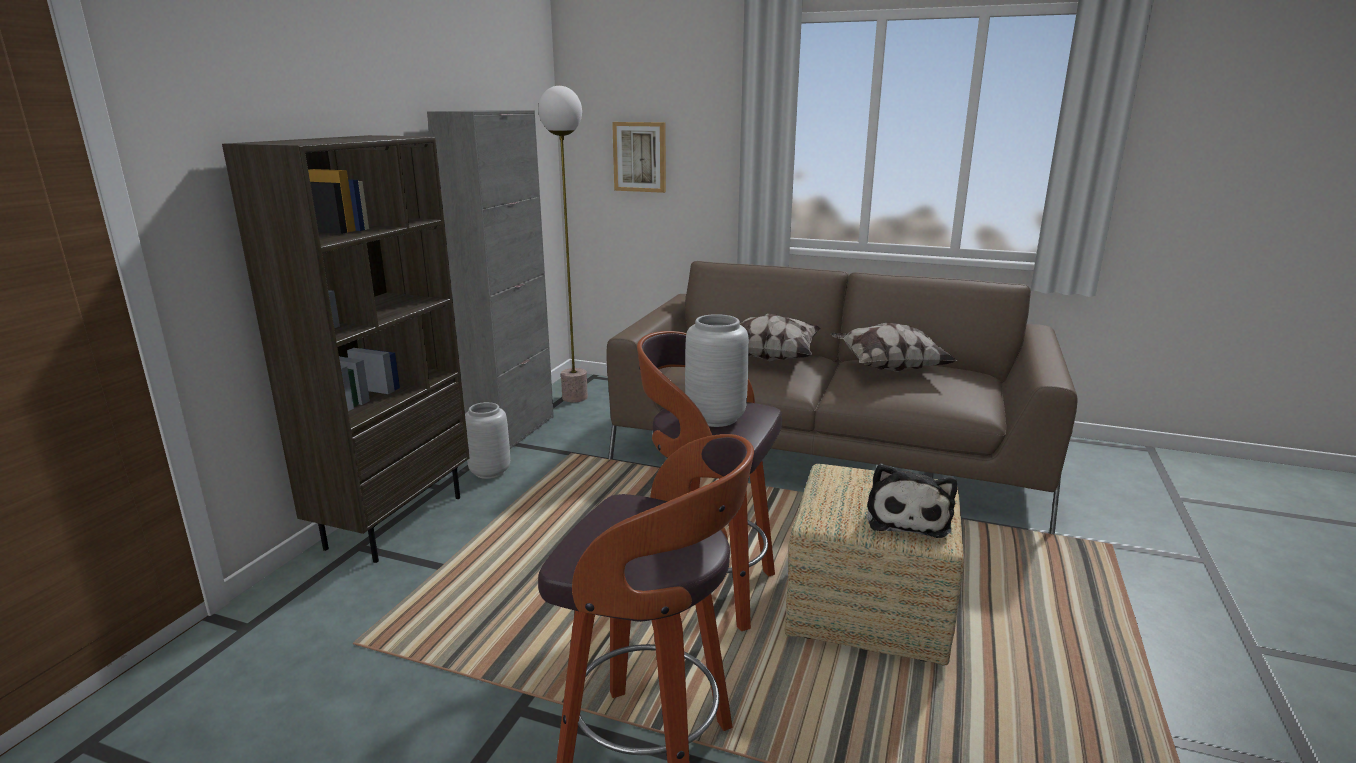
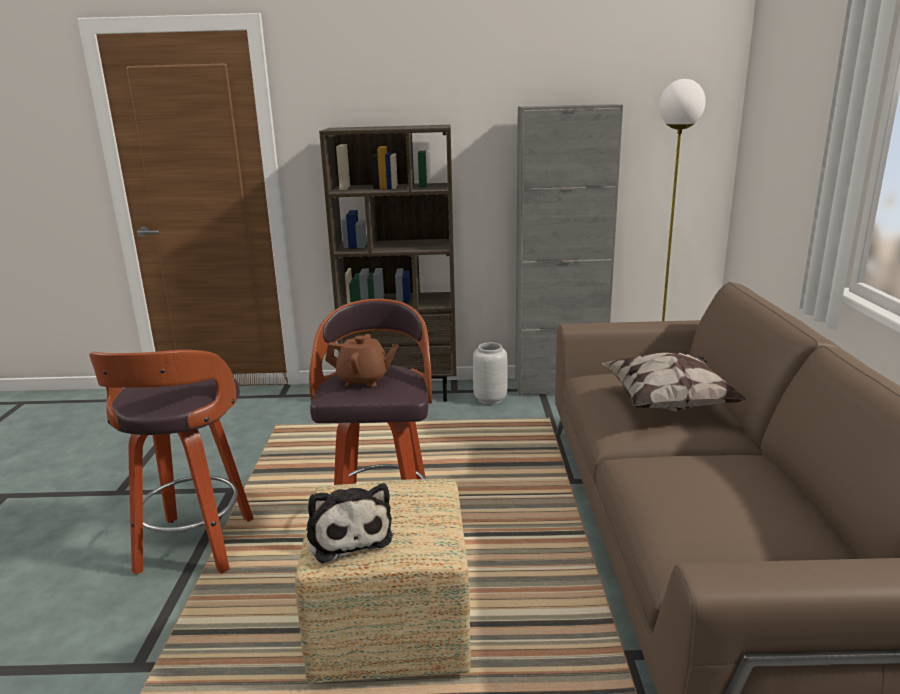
camera: 70 degrees right, 0 degrees up
picture [612,122,666,193] -> none
grey vase [685,314,749,427] -> brown teapot [325,334,399,387]
pillow [831,323,957,372] -> none
plush toy [867,463,957,538] -> plush toy turned 105 degrees counterclockwise [307,483,393,563]

